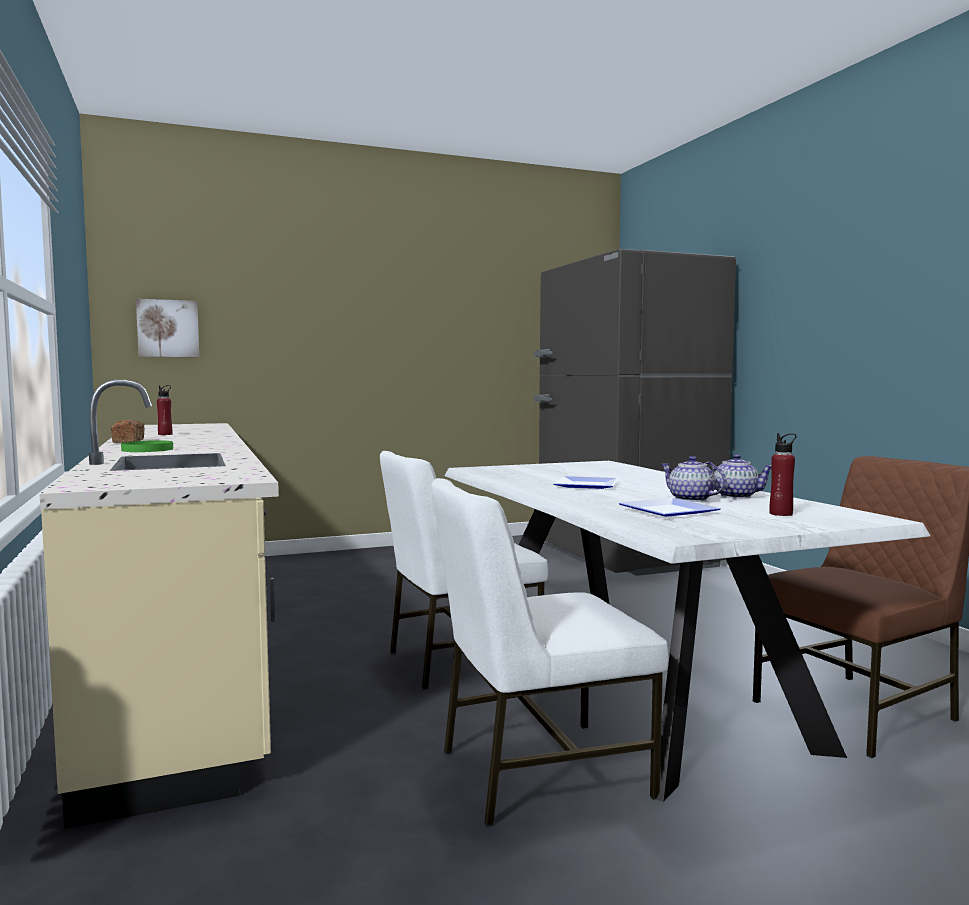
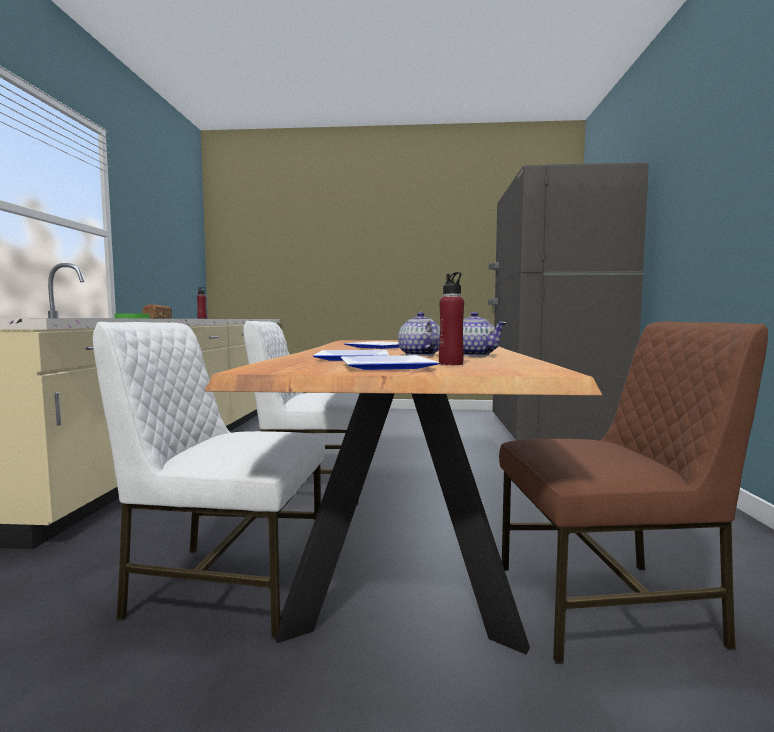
camera: 25 degrees right, 0 degrees up
picture [136,299,199,357] -> none
white dining table [444,461,931,802] -> brown dining table [204,340,602,654]
none -> plate [341,355,439,370]

